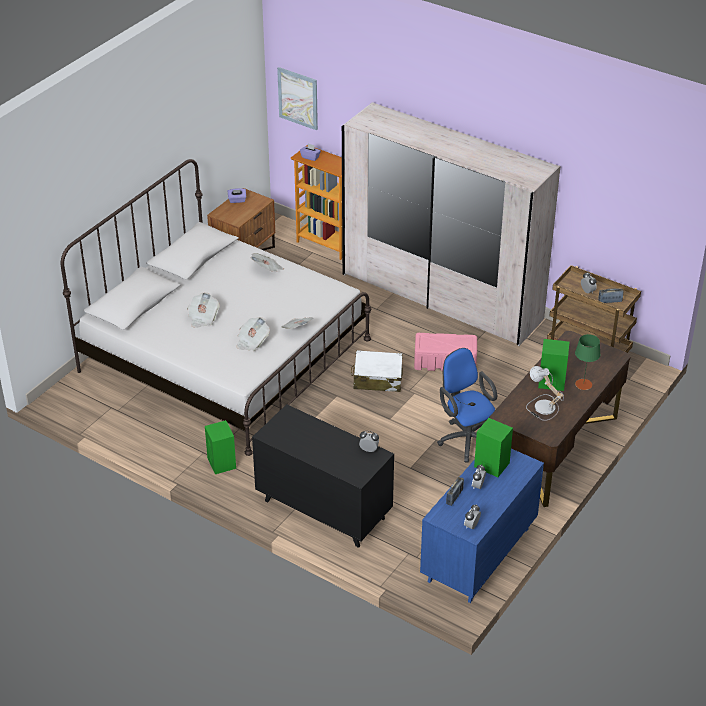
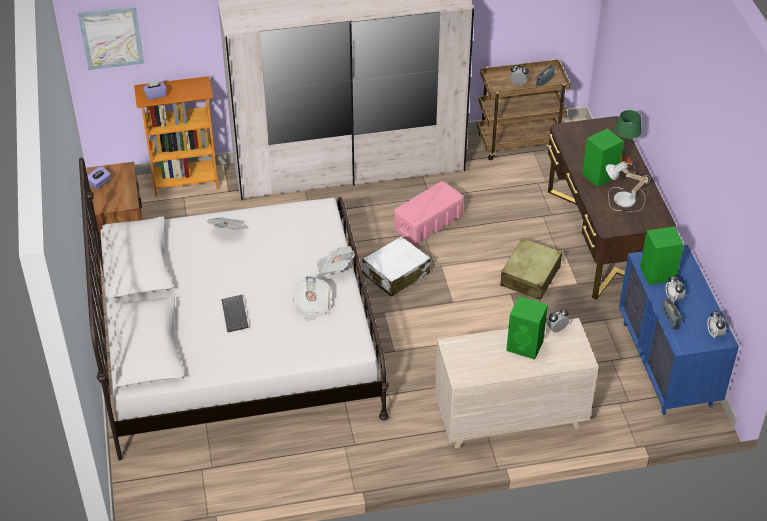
camera: 45 degrees left, 5 degrees up
newspaper [187,292,220,328] -> keyboard [221,295,249,332]
green speaker [205,420,236,474] -> green speaker moved to [506,296,548,360]
black dresser [252,404,394,548] -> beige dresser [435,318,599,448]
blue office chair [437,348,497,463] -> beige suitcase [500,238,562,300]

